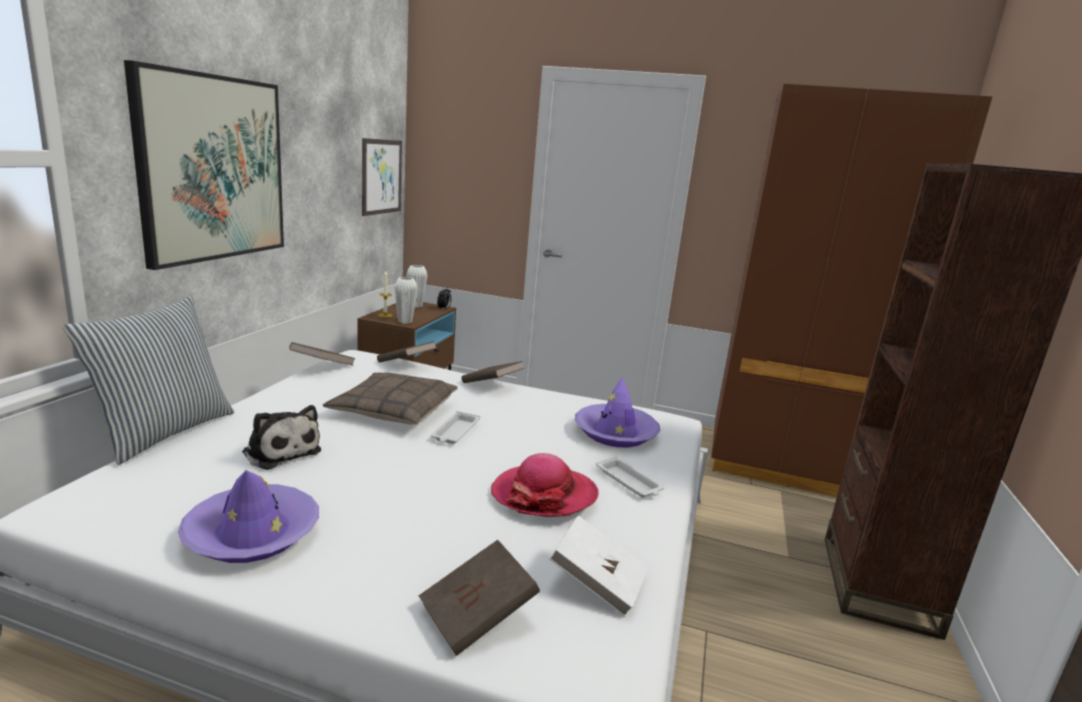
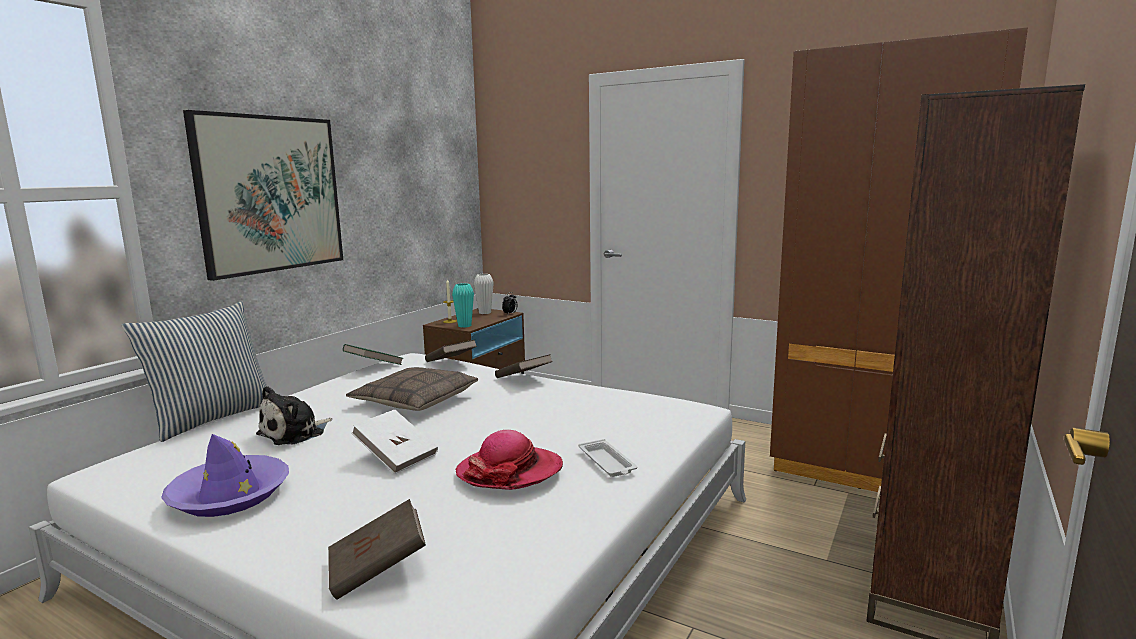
camera: 15 degrees right, 5 degrees down
plush toy [242,405,321,470] -> plush toy turned 75 degrees clockwise [256,386,332,445]
brown book [289,342,356,366] -> green book [343,344,403,365]
picture [362,138,402,216] -> none
white vase [394,277,418,324] -> turquoise vase [452,283,474,328]
white tray [431,411,481,444] -> none
white book [549,515,648,617] -> white book moved to [351,410,438,474]
purple hat [575,377,661,448] -> none

